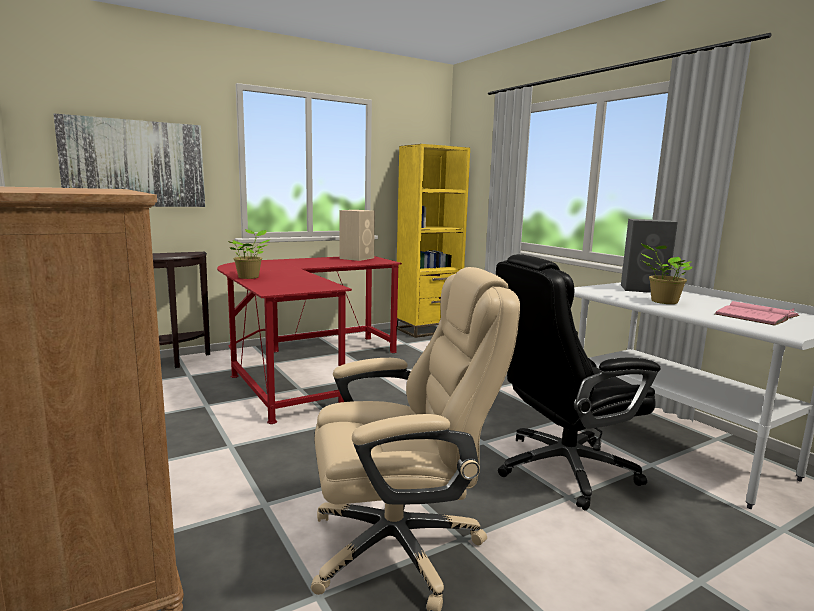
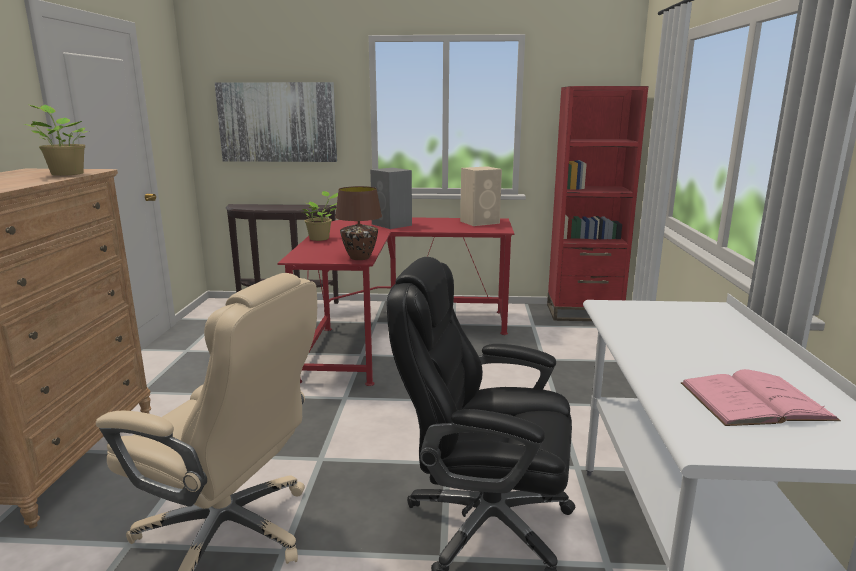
camera: 35 degrees right, 5 degrees up
yellow bookcase [397,144,470,338] -> red bookcase [547,86,648,321]
grey speaker [621,219,677,293] -> grey speaker moved to [370,168,412,229]
potted plant [640,244,693,304] -> potted plant moved to [24,104,88,176]
none -> brown table lamp [335,186,382,260]

